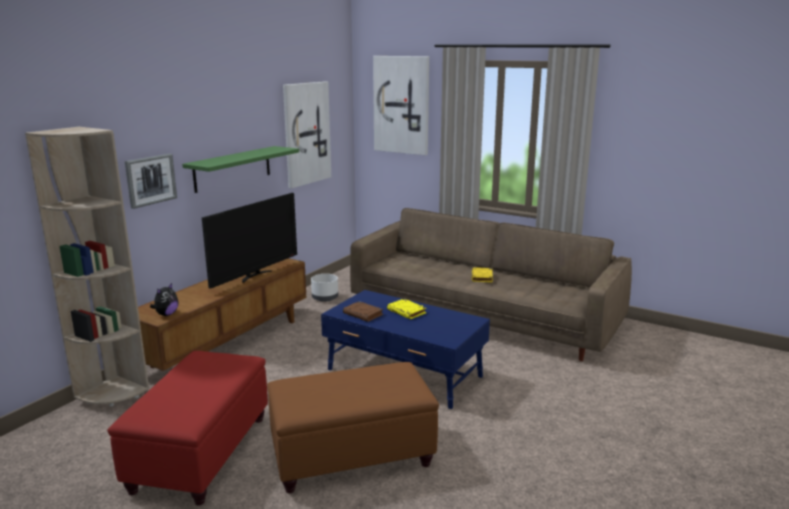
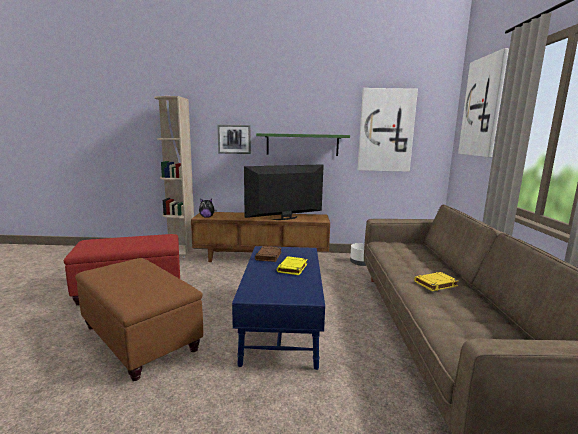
camera: 60 degrees right, 5 degrees down
television [202,193,297,289] -> television turned 150 degrees clockwise [244,164,324,220]

